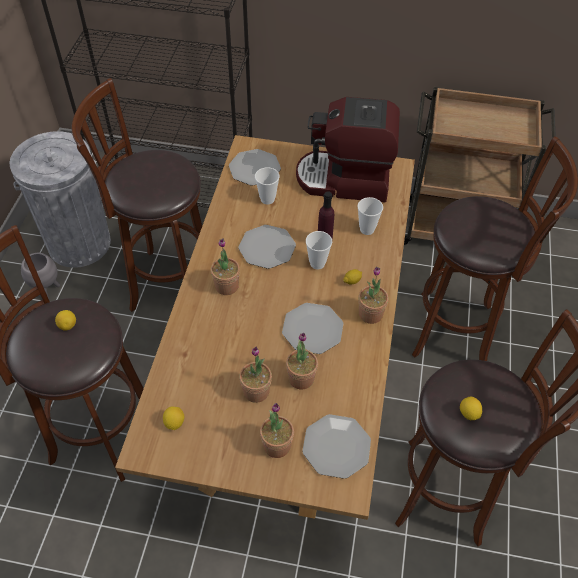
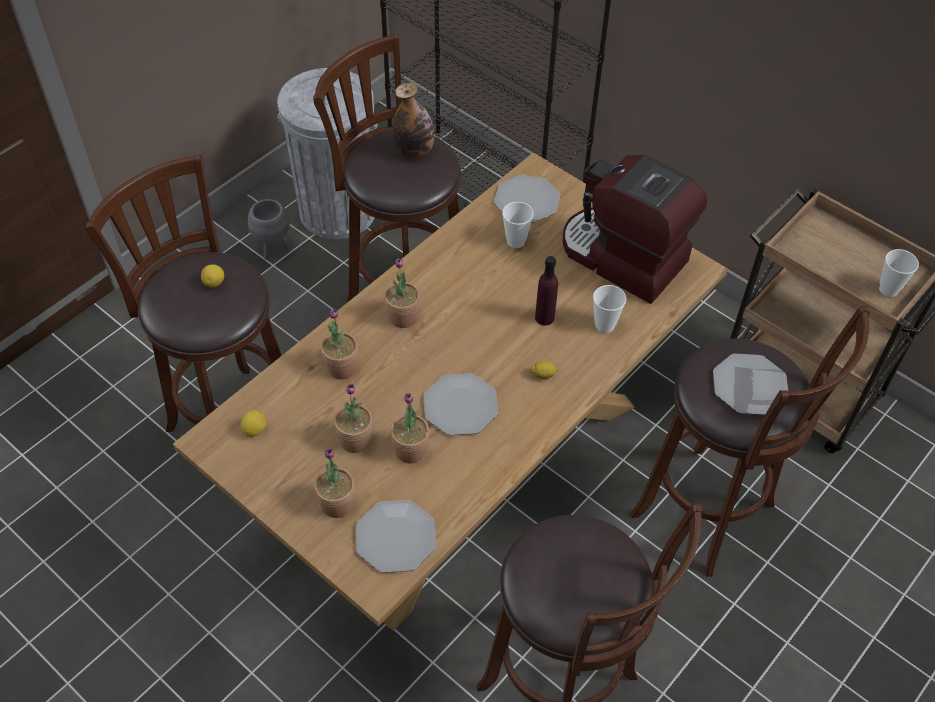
camera: 30 degrees right, 0 degrees up
plate [238,225,296,269] -> plate moved to [713,354,788,415]
cup [306,231,332,269] -> cup moved to [879,249,919,297]
potted plant [358,267,389,324] -> potted plant moved to [321,308,358,379]
lemon [460,397,482,420] -> none
none -> bottle [393,82,434,158]

